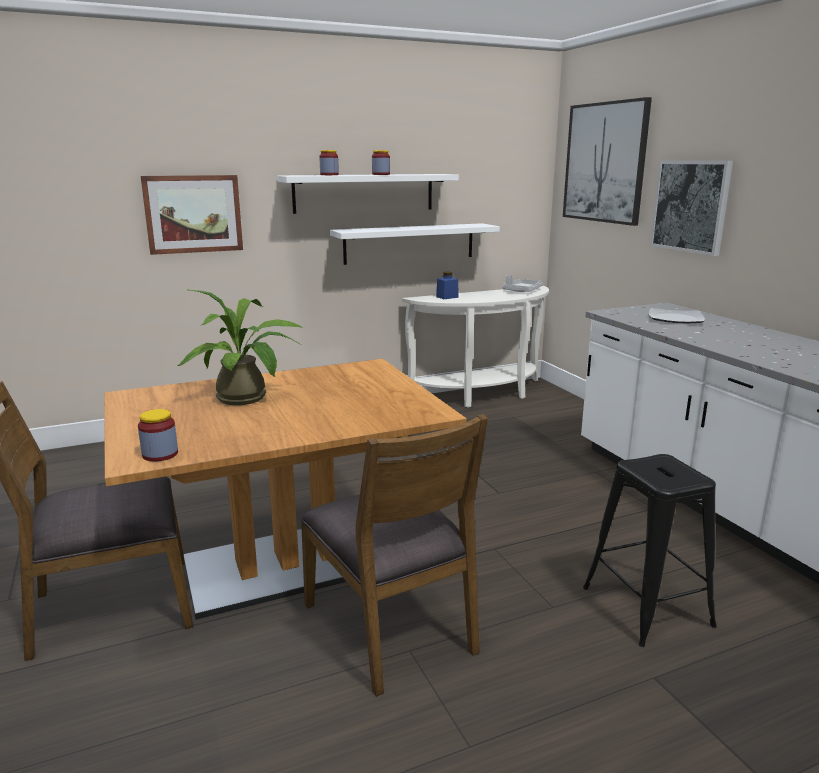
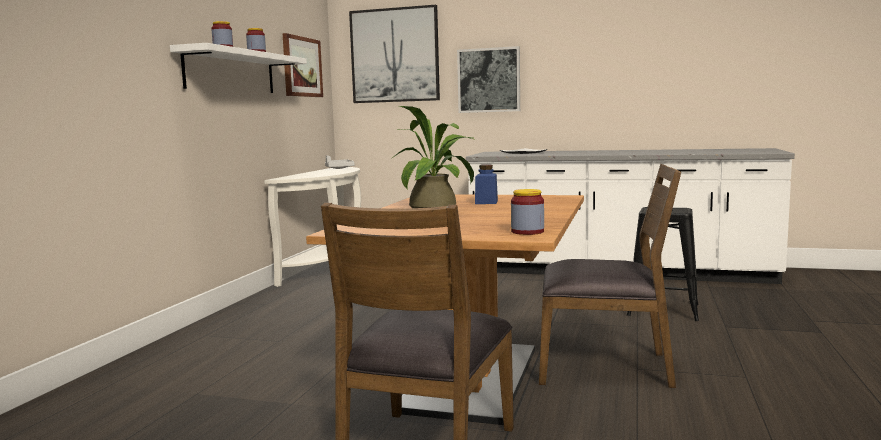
camera: 50 degrees left, 10 degrees down
picture [141,175,243,255] -> picture moved to [283,33,323,97]
white shelf [330,223,500,265] -> none
blue jar [436,272,459,299] -> blue jar moved to [475,165,498,204]

